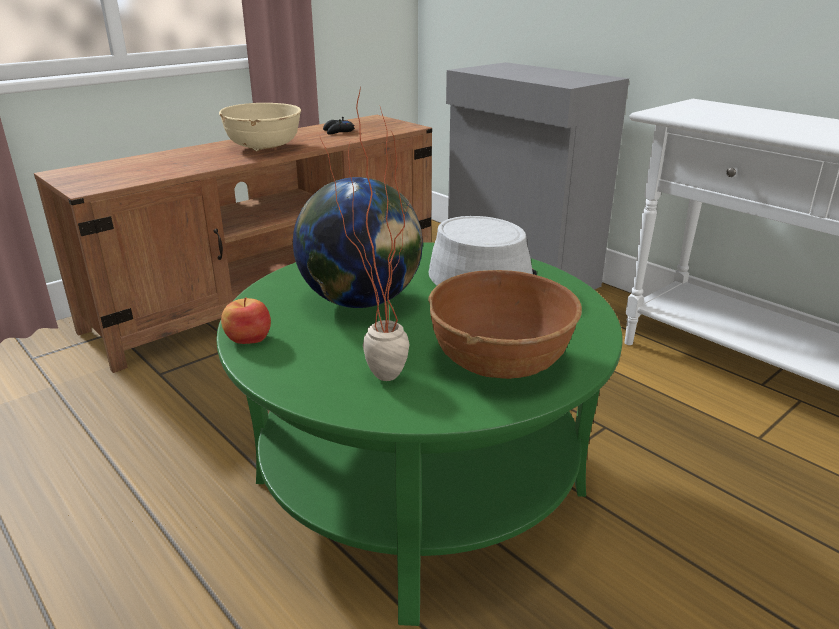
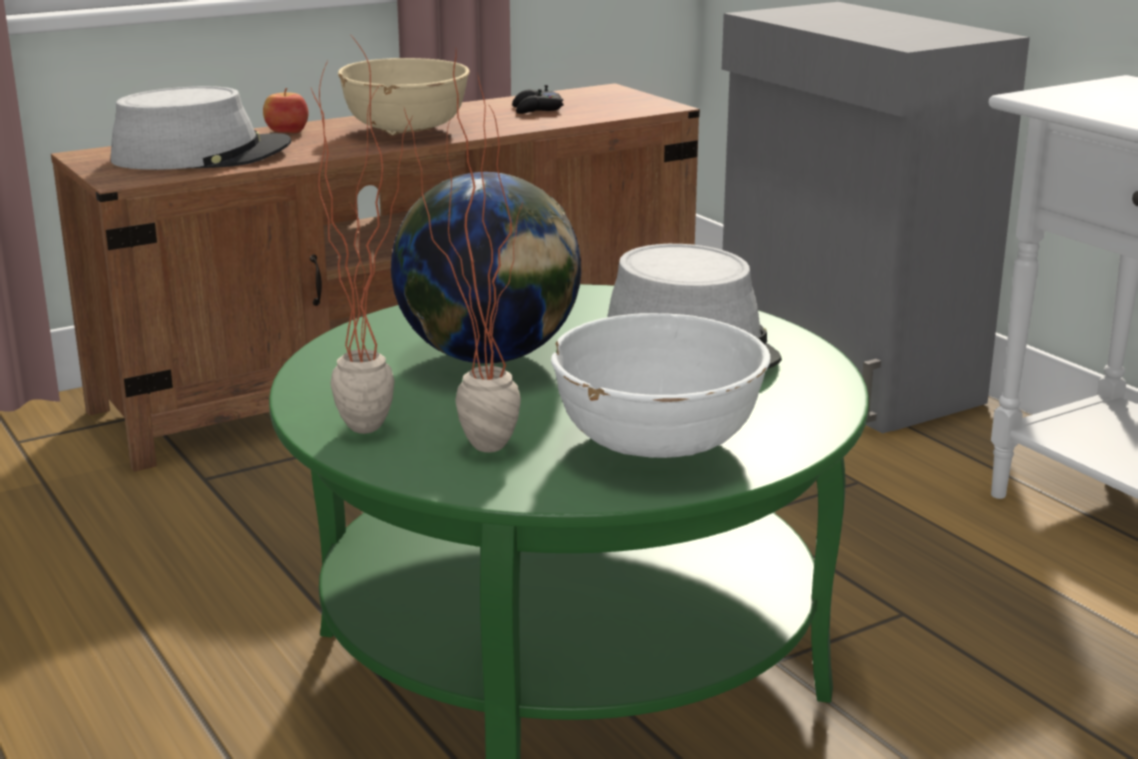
camera: 10 degrees right, 5 degrees down
apple [221,297,271,344] -> apple moved to [263,88,309,133]
brown bowl [428,270,582,379] -> white bowl [551,313,771,458]
none -> grey hat [111,86,291,170]
none -> potted plant [311,37,413,434]

